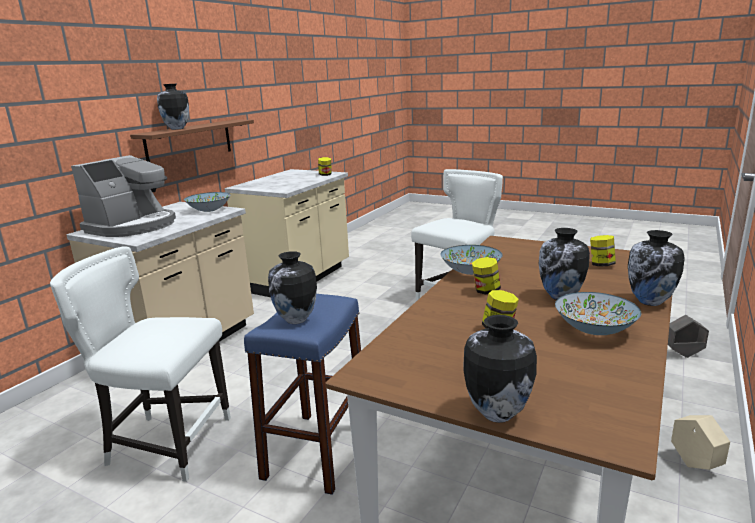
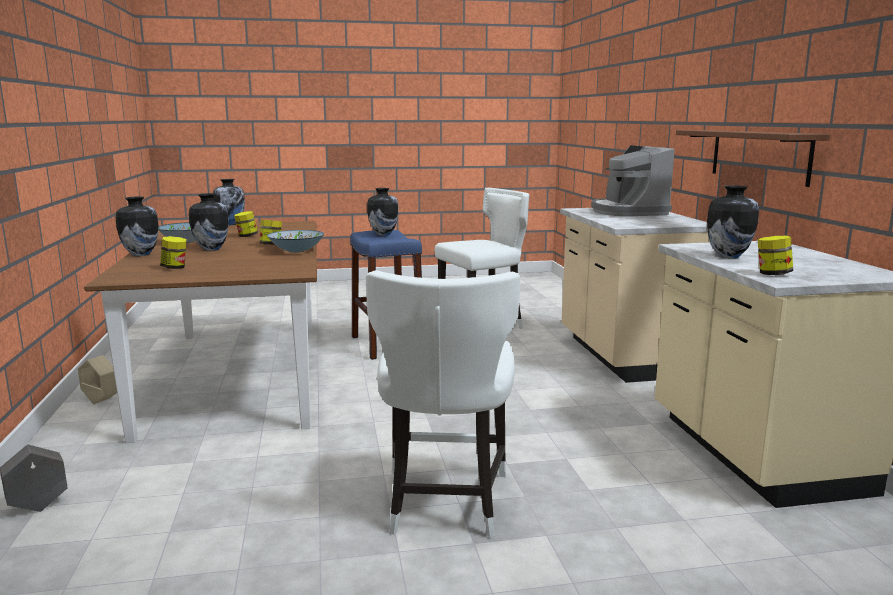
camera: 140 degrees right, 5 degrees down
vase [157,84,189,130] -> vase moved to [707,185,759,258]
bowl [184,192,230,212] -> none

